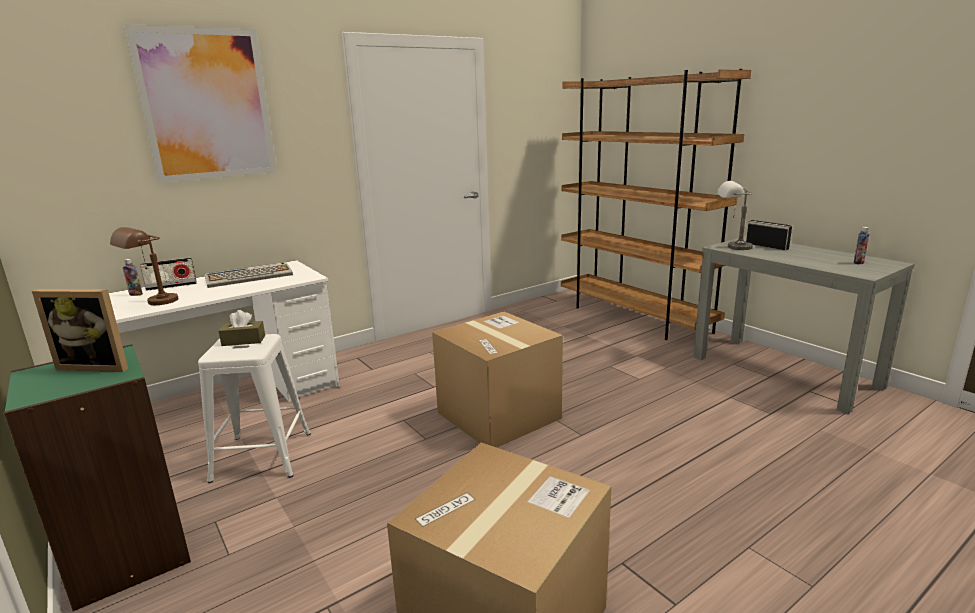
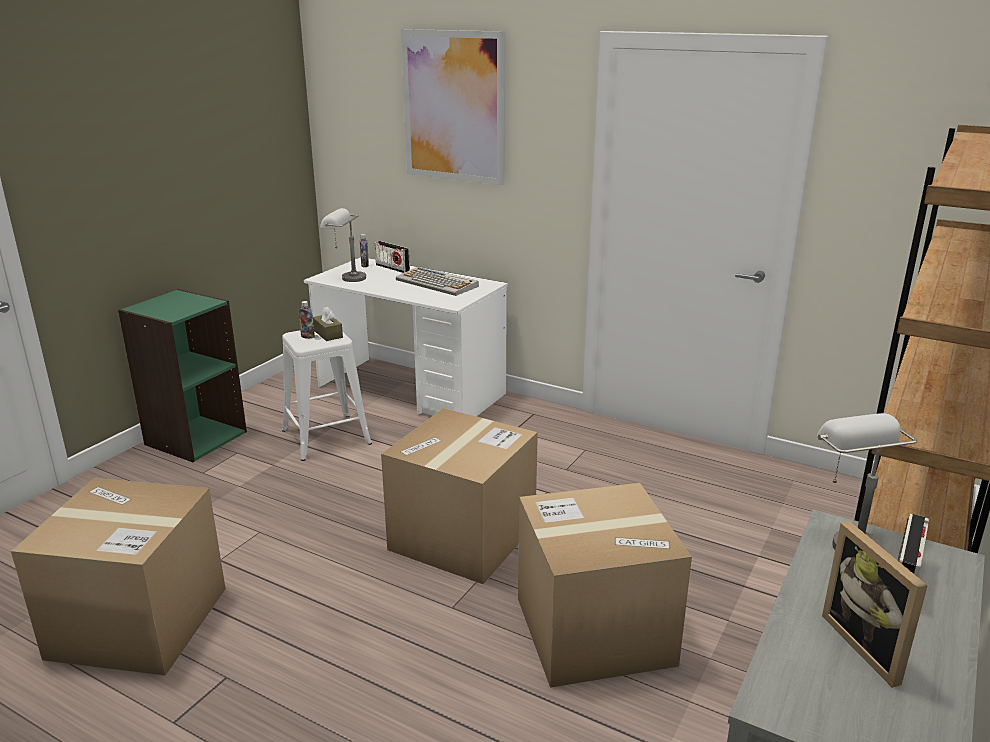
camera: 65 degrees right, 5 degrees up
picture frame [32,289,128,372] -> picture frame moved to [822,521,928,688]
brown table lamp [110,227,178,305] -> grey table lamp [320,208,366,282]
bottle [854,227,869,264] -> bottle moved to [299,301,315,339]
none -> cardboard box [518,483,692,688]

